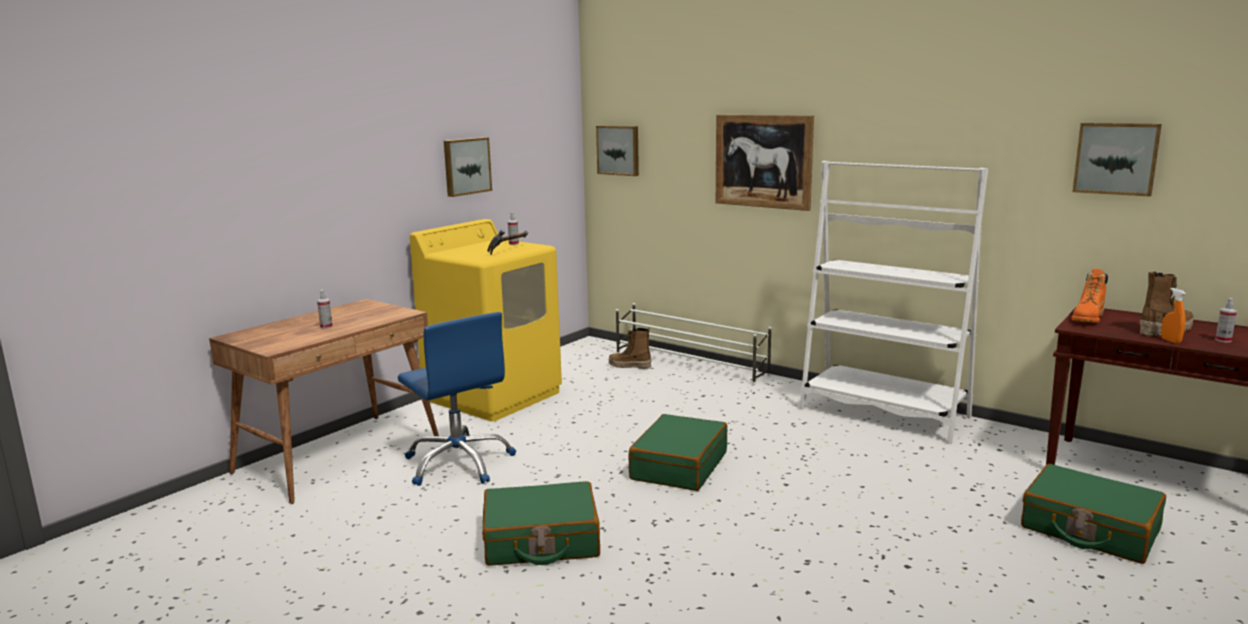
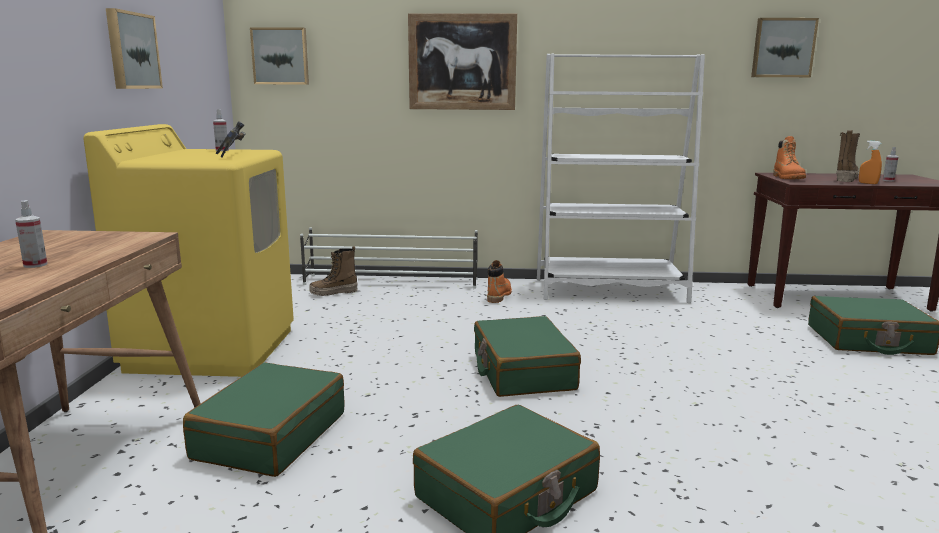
camera: 35 degrees left, 0 degrees up
blue office chair [398,312,516,486] -> green suitcase [183,362,345,477]
none -> orange boot [487,260,512,303]

